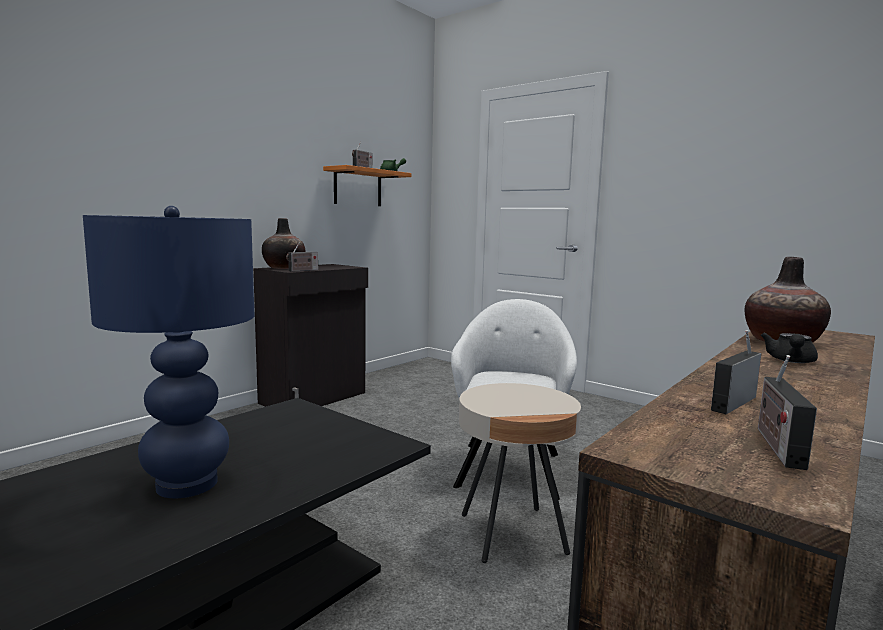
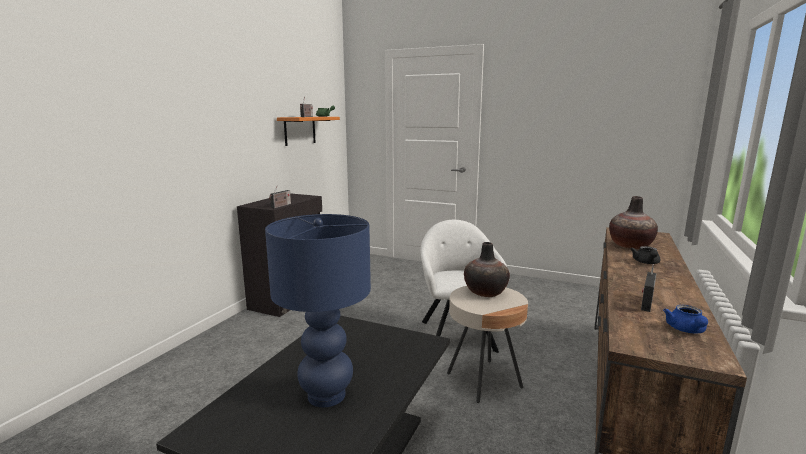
camera: 15 degrees left, 5 degrees up
vase [262,218,305,269] -> vase moved to [464,242,510,297]
radio [758,355,817,470] -> blue teapot [663,305,708,333]

